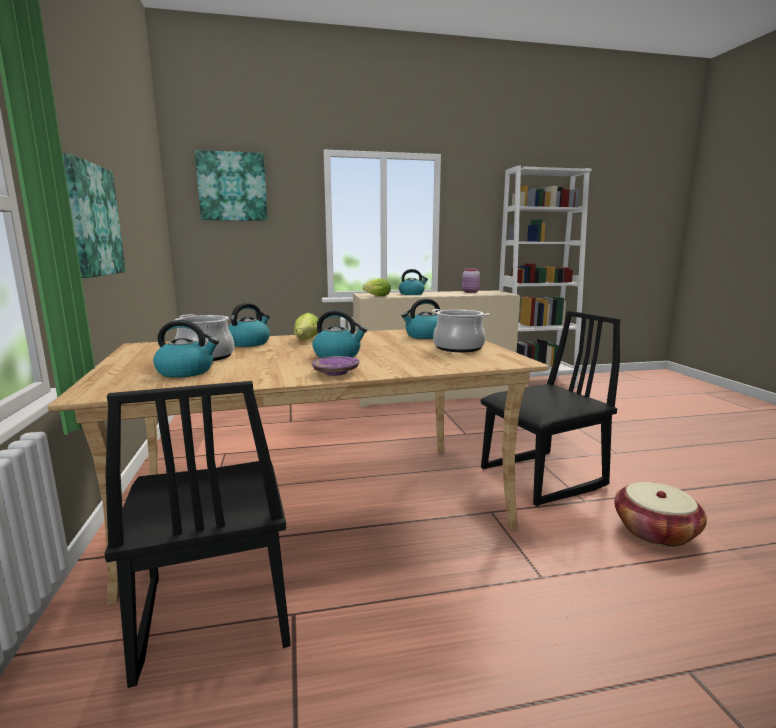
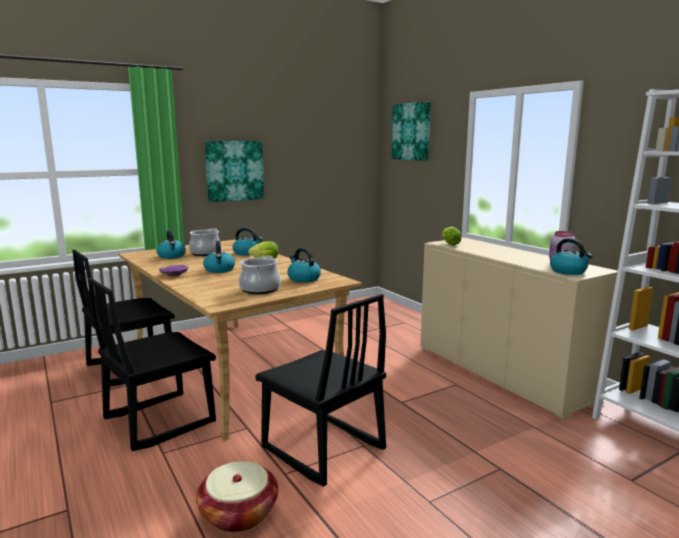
camera: 70 degrees right, 0 degrees up
kettle [399,269,428,295] -> kettle moved to [550,238,593,275]
none -> black chair [88,278,216,451]

